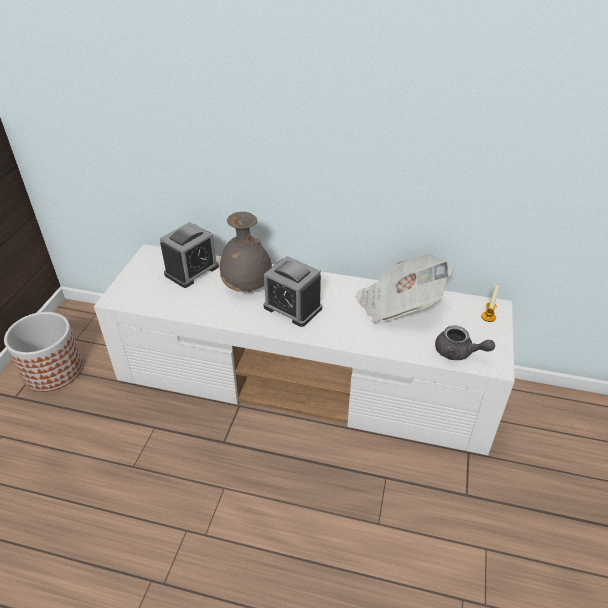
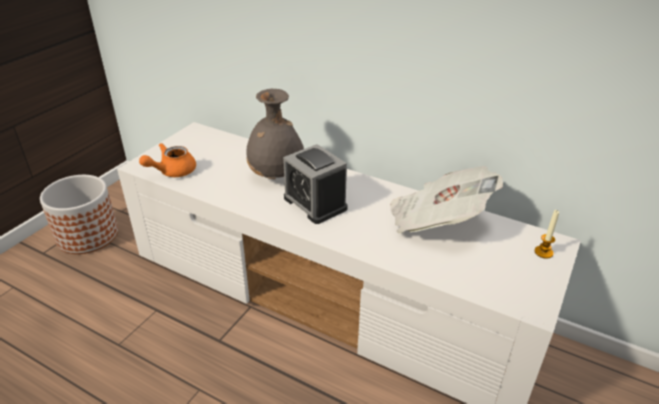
camera: 15 degrees right, 5 degrees down
alarm clock [160,222,219,288] -> none
grey teapot [435,325,495,360] -> none
none -> orange teapot [139,143,196,177]

